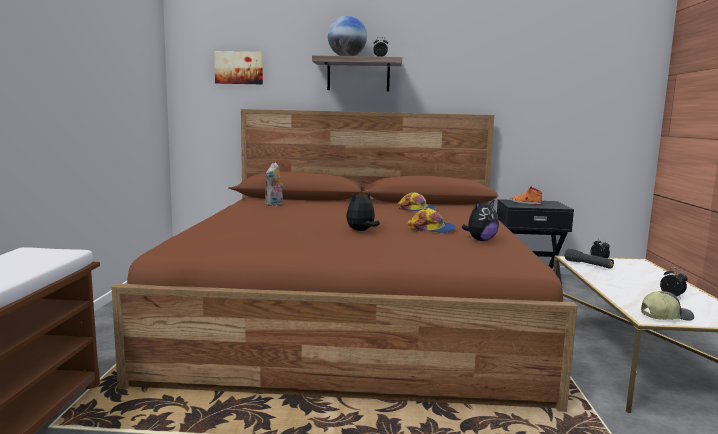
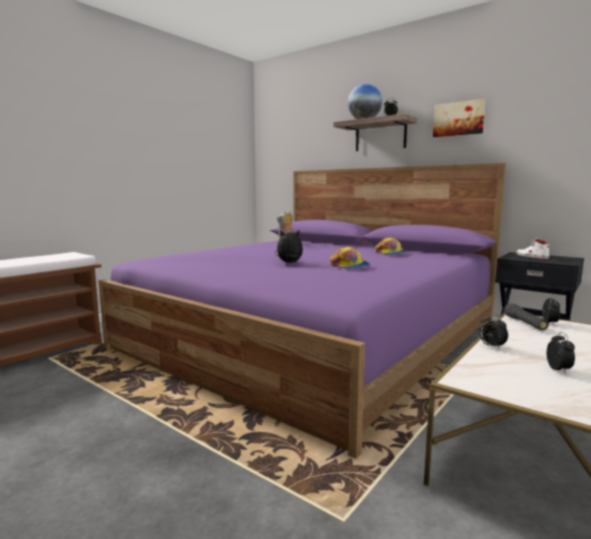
camera: 35 degrees right, 0 degrees up
brown bed [111,109,578,412] -> purple bed [98,163,506,458]
picture [214,51,263,84] -> picture moved to [433,99,485,137]
plush toy [462,199,499,241] -> none
orange shoe [510,186,542,205] -> white shoe [516,238,549,259]
cap [641,291,694,321] -> none
none -> alarm clock [480,314,508,350]

